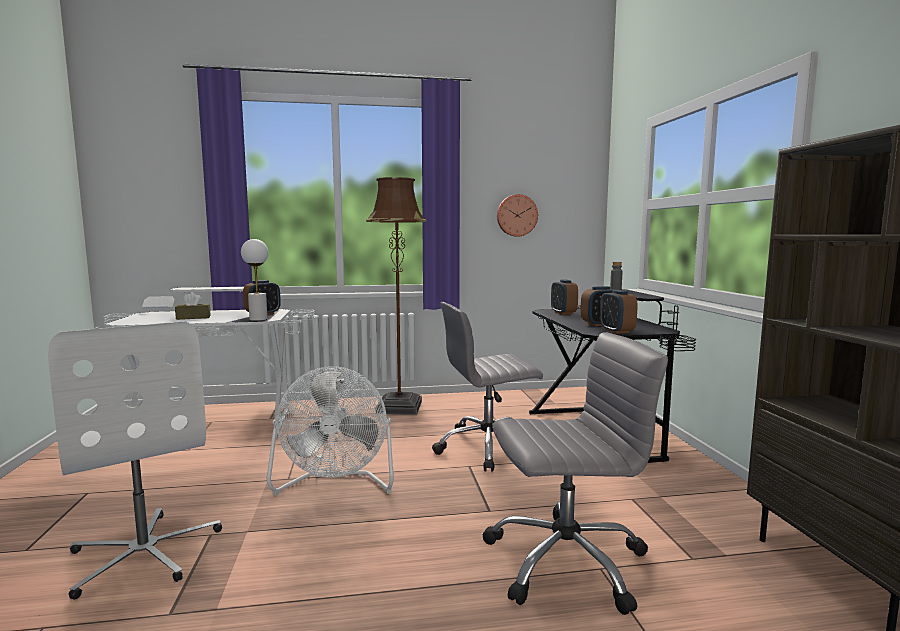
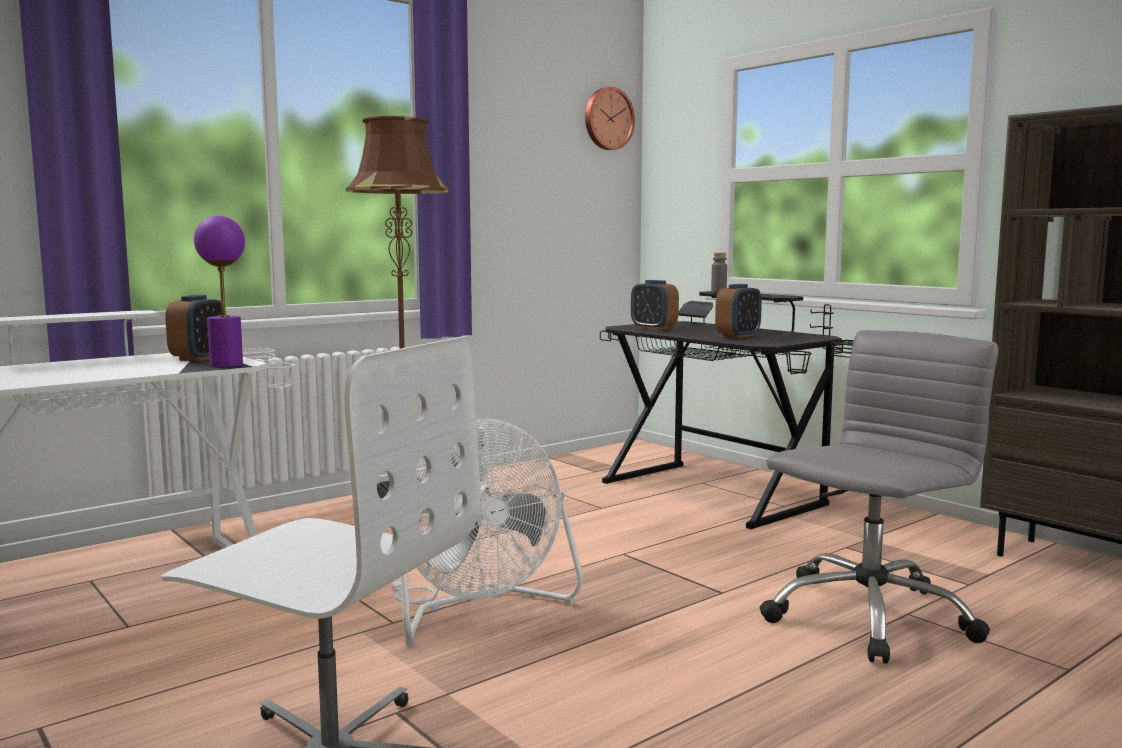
camera: 30 degrees left, 0 degrees up
brown tissue box [175,292,211,320] -> none
white table lamp [241,239,268,321] -> purple table lamp [194,216,245,367]
grey office chair [432,302,543,472] -> none
wall clock [497,194,538,237] -> wall clock moved to [585,87,635,150]
alarm clock [600,290,638,334] -> none

